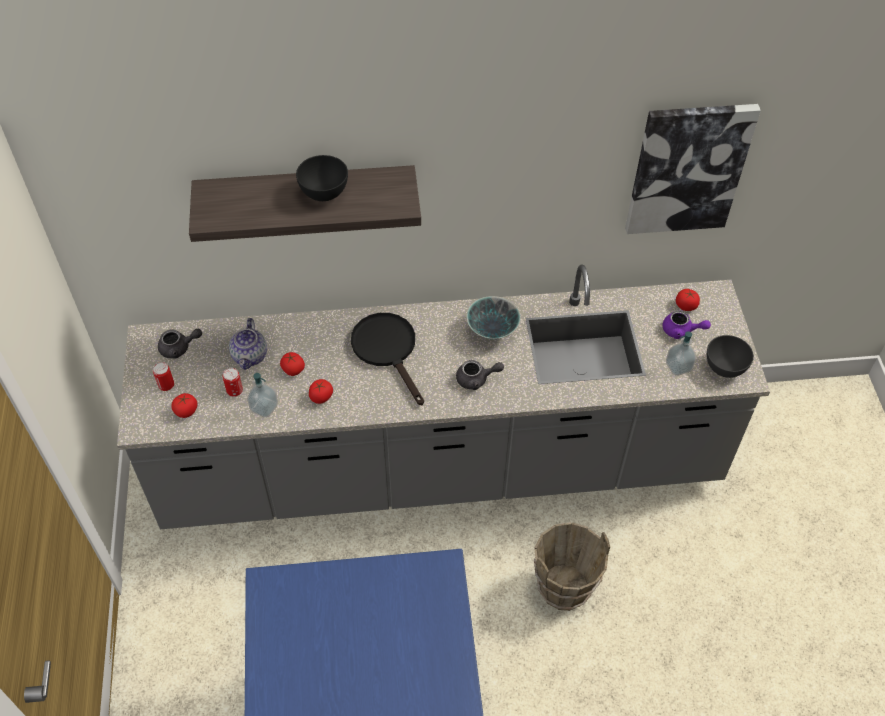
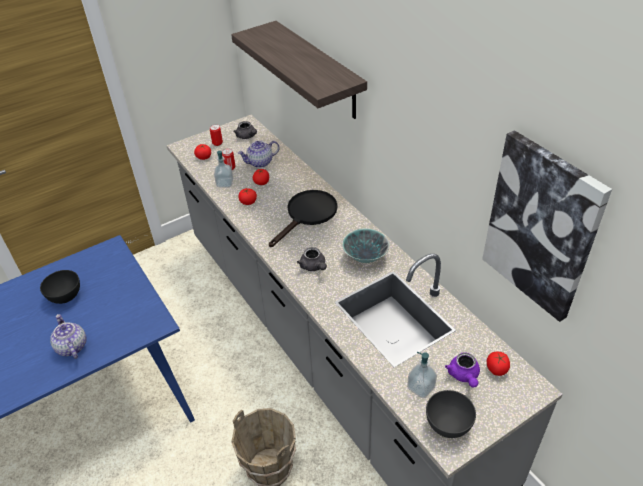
camera: 65 degrees right, 10 degrees down
black bowl [296,155,348,201] -> black bowl moved to [40,270,80,304]
none -> teapot [50,314,86,359]

